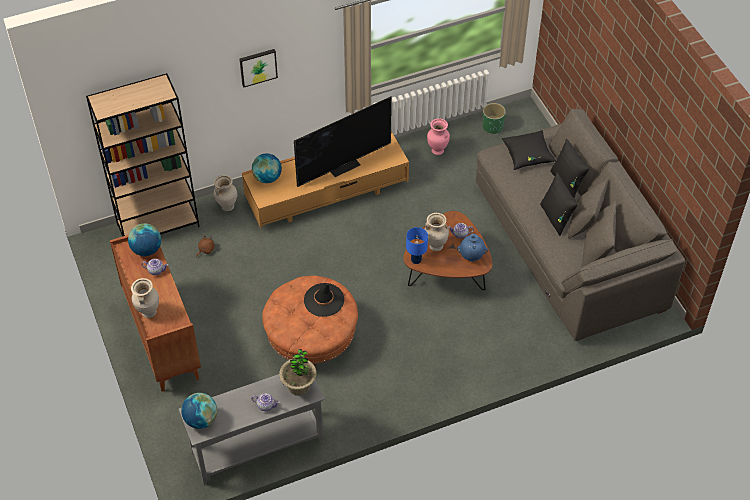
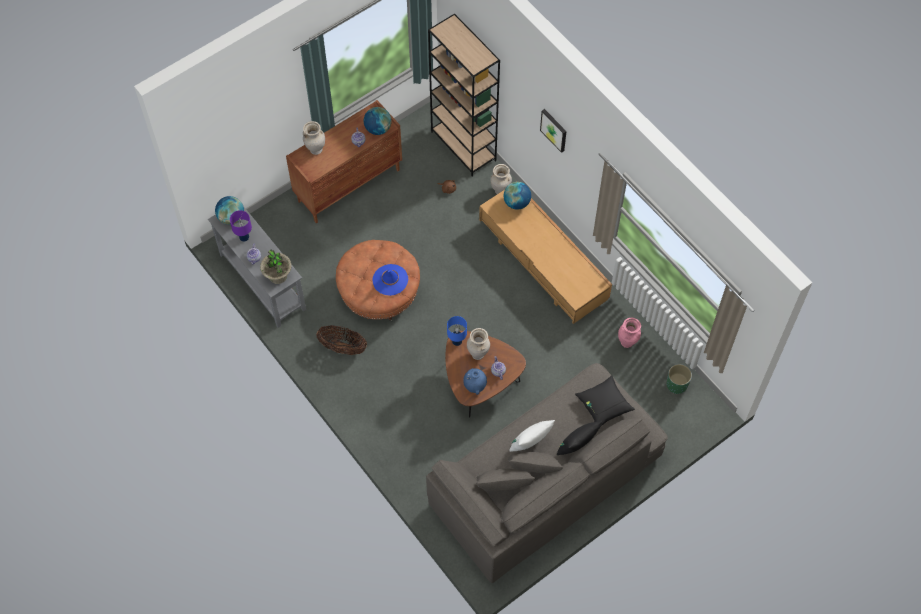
camera: 75 degrees right, 10 degrees up
television [294,96,392,187] -> none
black hat [304,283,344,317] -> blue hat [372,264,408,296]
black pillow [540,172,578,236] -> white pillow [509,420,555,452]
none -> purple table lamp [230,210,252,242]
none -> basket [316,325,367,355]

